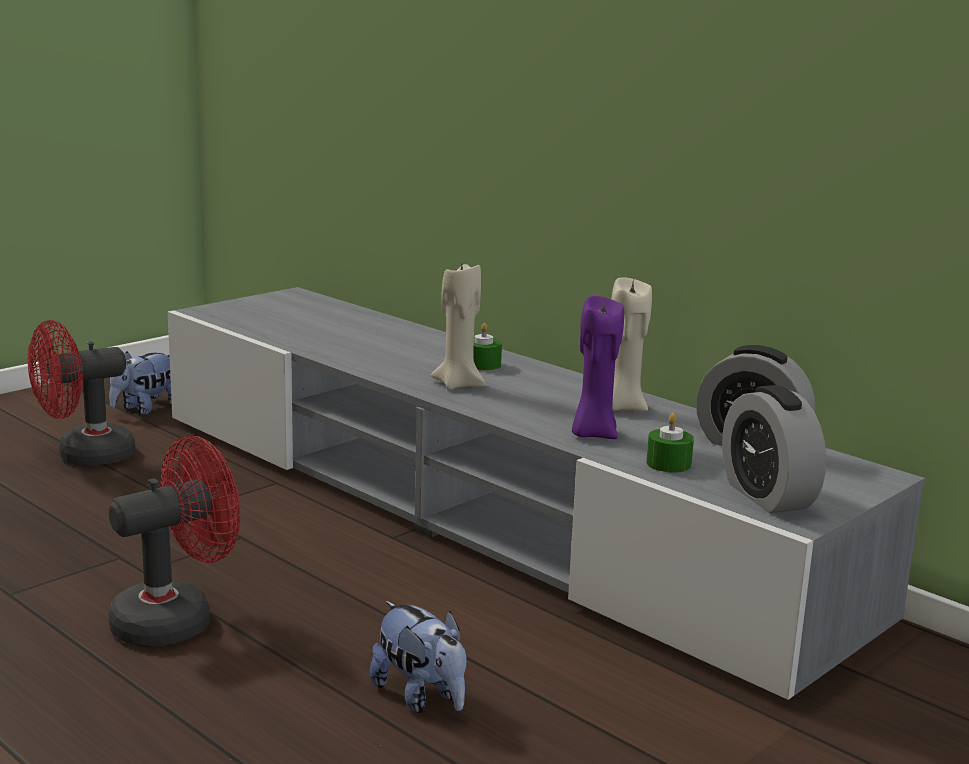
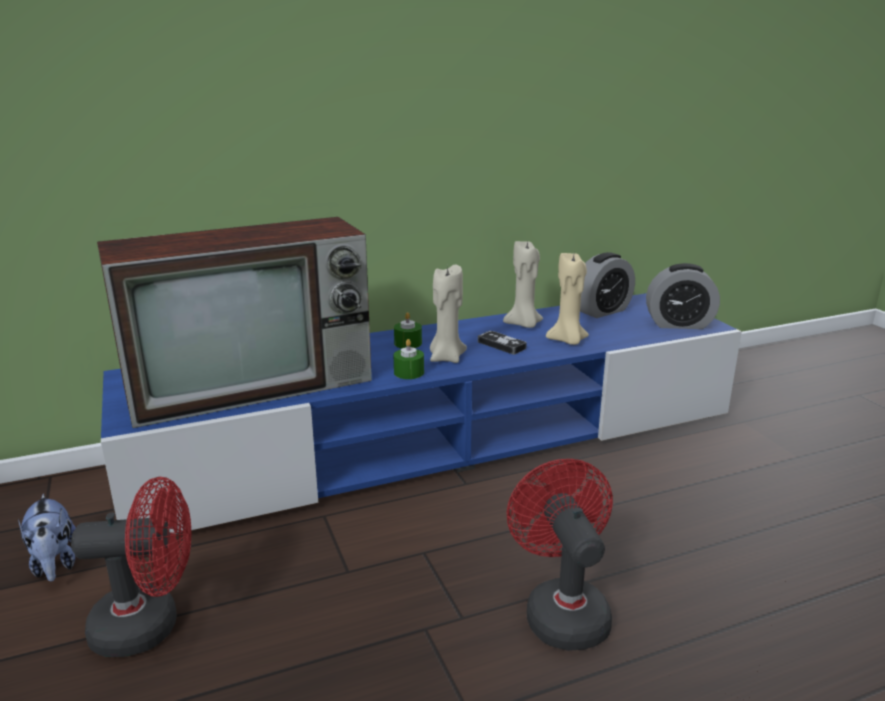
camera: 65 degrees left, 5 degrees up
red fan [28,320,135,466] -> red fan turned 90 degrees counterclockwise [71,477,191,657]
grey tv stand [168,287,925,700] -> blue tv stand [101,293,742,534]
plush toy [370,601,467,713] -> none
purple candle [572,296,624,439] -> beige candle [546,253,589,345]
green candle [647,413,694,473] -> green candle moved to [393,339,424,379]
none -> television [97,217,372,428]
none -> game controller [478,331,527,355]

